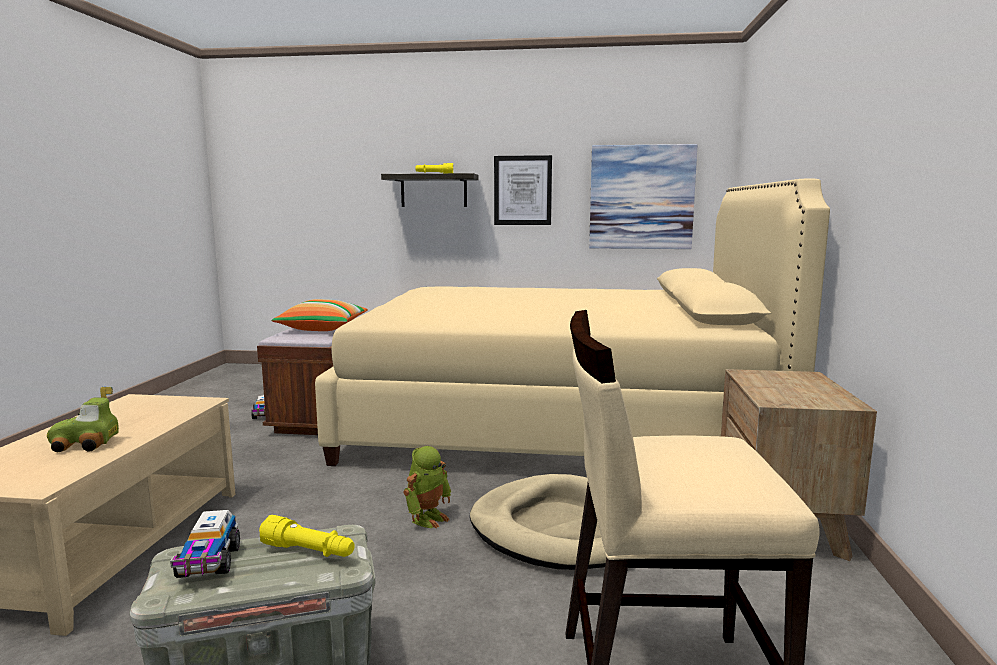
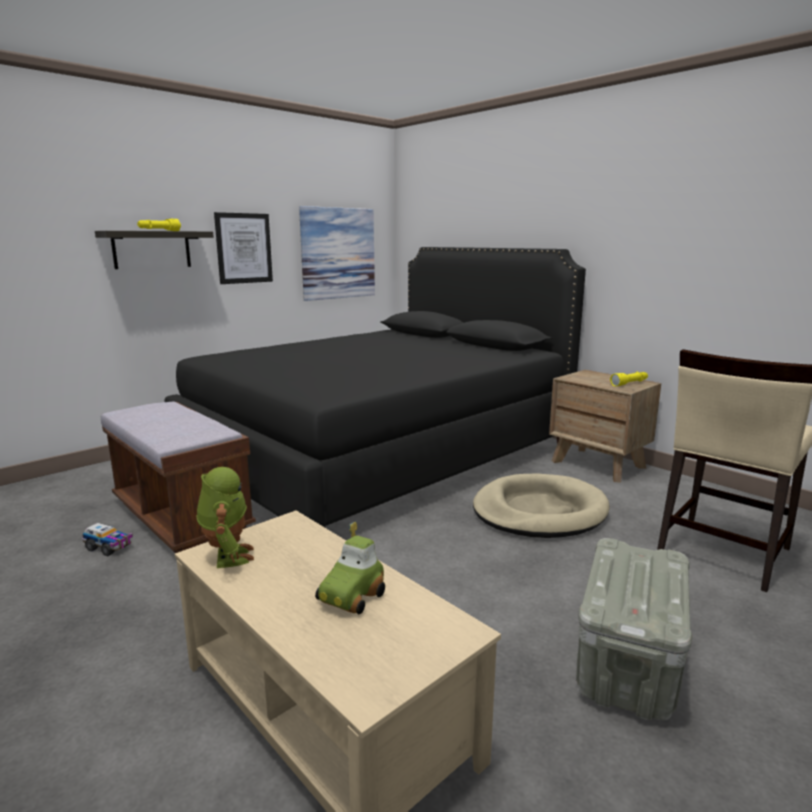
camera: 50 degrees left, 5 degrees up
toy truck [170,510,240,578] -> none
yellow flashlight [259,515,355,557] -> yellow flashlight moved to [610,372,648,387]
pillow [272,299,368,331] -> none
beige bed [315,178,830,466] -> black bed [164,247,586,527]
toy robot [403,446,452,528] -> toy robot moved to [197,467,254,568]

